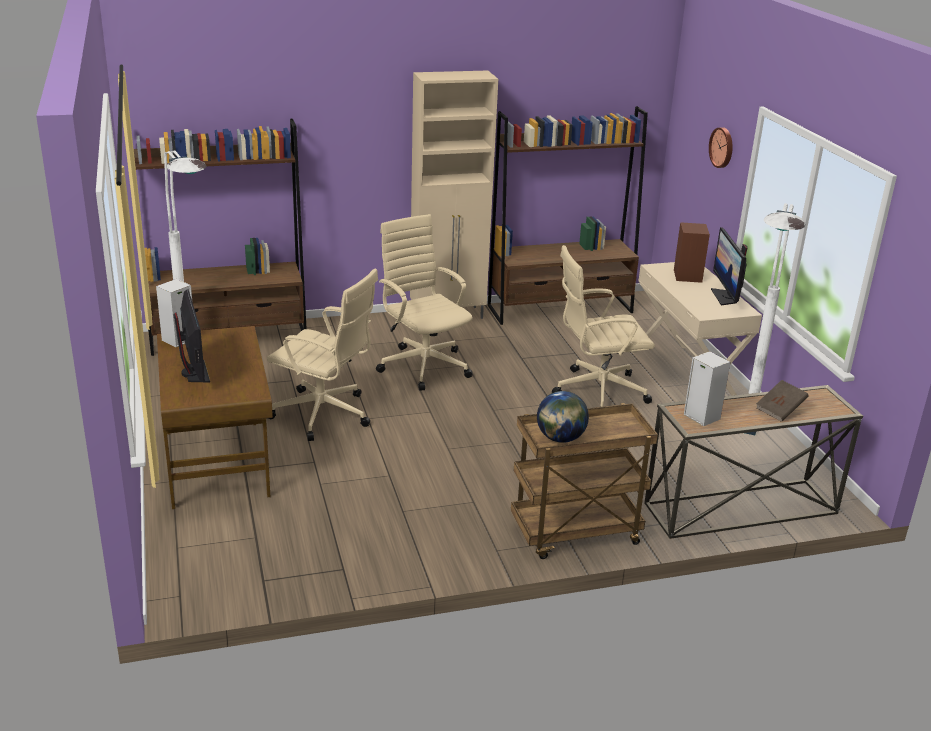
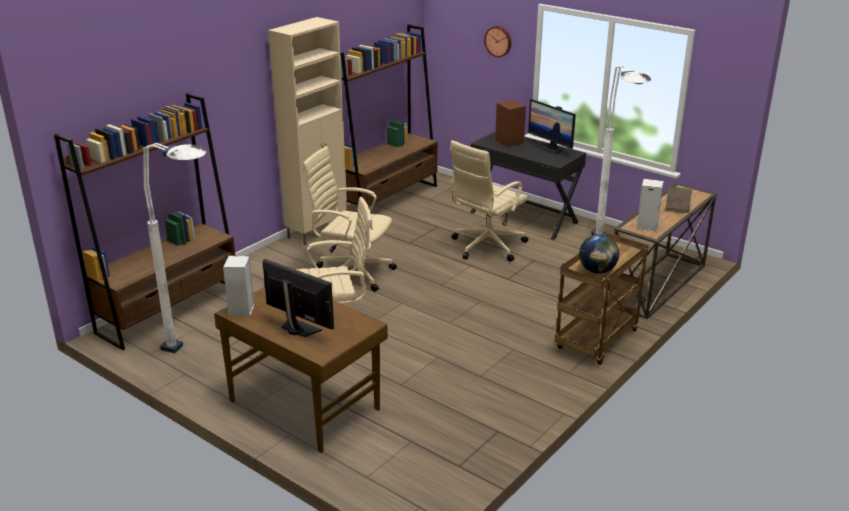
camera: 35 degrees left, 0 degrees up
beige desk [631,262,762,396] -> black desk [470,131,586,240]

